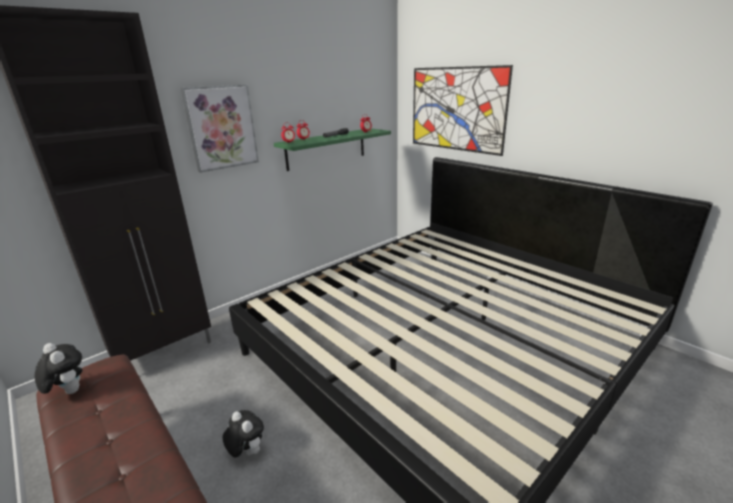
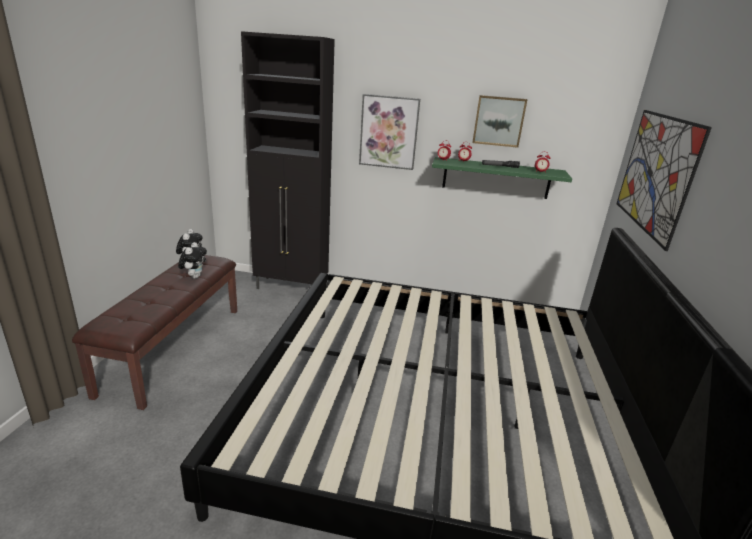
camera: 50 degrees right, 0 degrees up
plush toy [223,410,264,458] -> plush toy moved to [178,242,207,279]
none -> picture [472,95,527,148]

